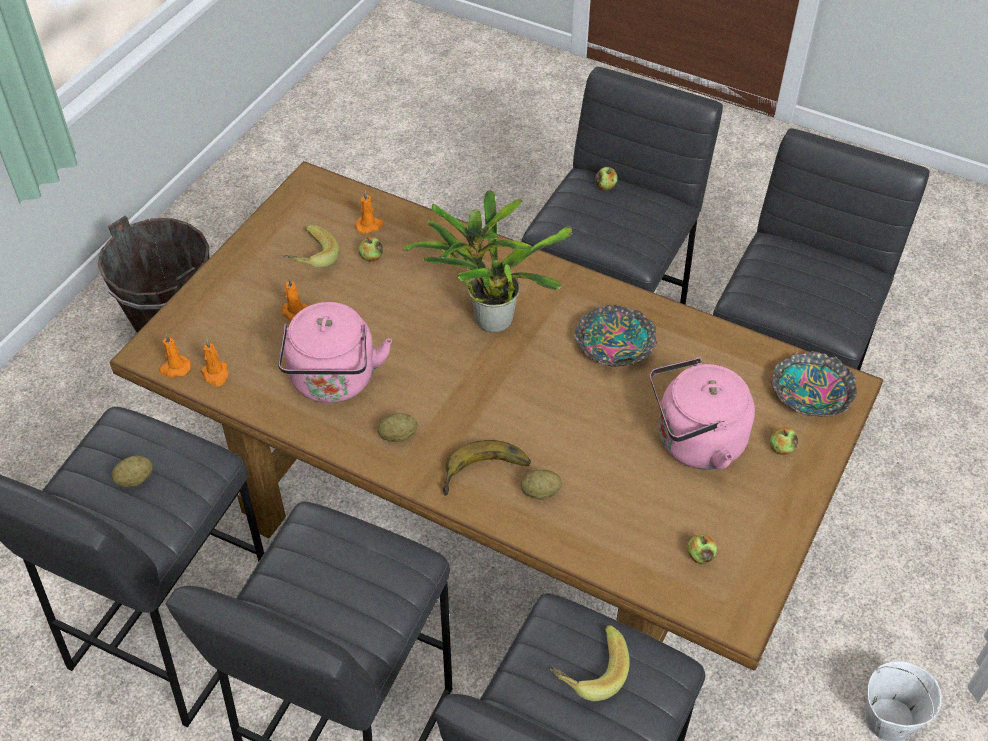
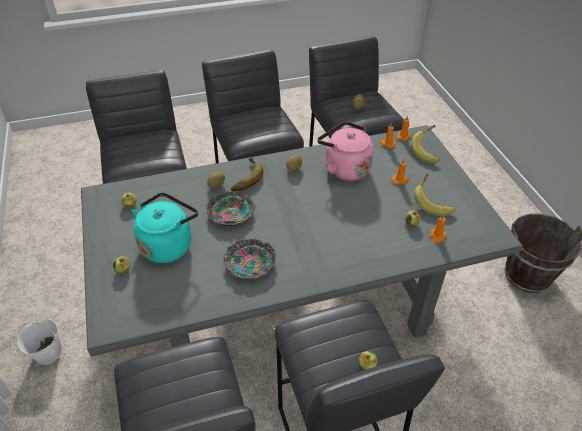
camera: 135 degrees right, 5 degrees down
brown dining table [109,161,883,670] -> grey dining table [81,125,523,356]
potted plant [402,190,573,333] -> none
banana [548,625,630,701] -> banana moved to [412,125,439,163]
pink kettle [650,357,755,470] -> turquoise kettle [132,192,198,263]
bowl [771,351,857,417] -> bowl moved to [206,191,255,226]

